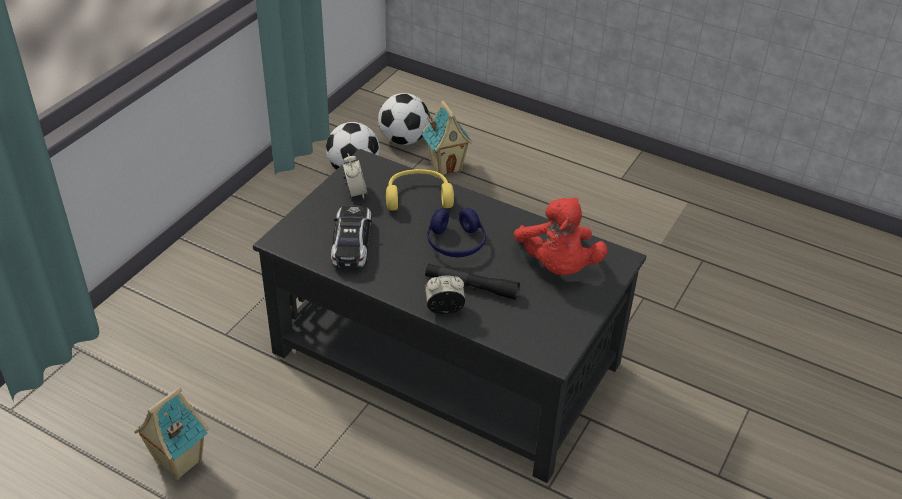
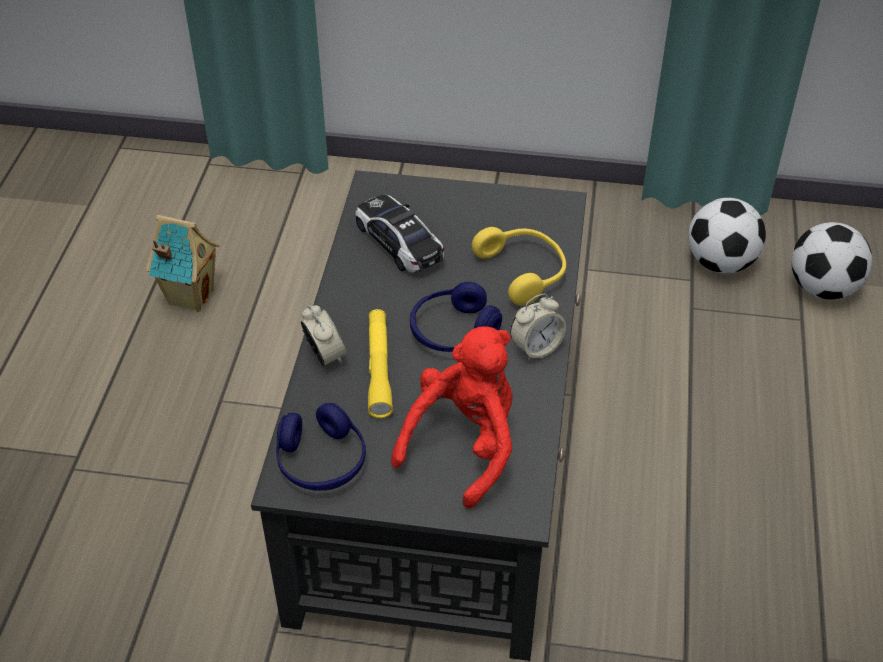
camera: 70 degrees right, 5 degrees up
toy car [331,206,372,268] -> toy car turned 105 degrees counterclockwise [355,195,444,273]
alarm clock [342,154,368,199] -> alarm clock moved to [510,293,566,361]
toy house [422,101,473,175] -> none
black flashlight [425,264,520,300] -> yellow flashlight [368,309,393,418]
red plush toy [514,197,607,275] -> red plush toy turned 150 degrees clockwise [391,326,513,508]
none -> blue headphones [276,403,366,491]

